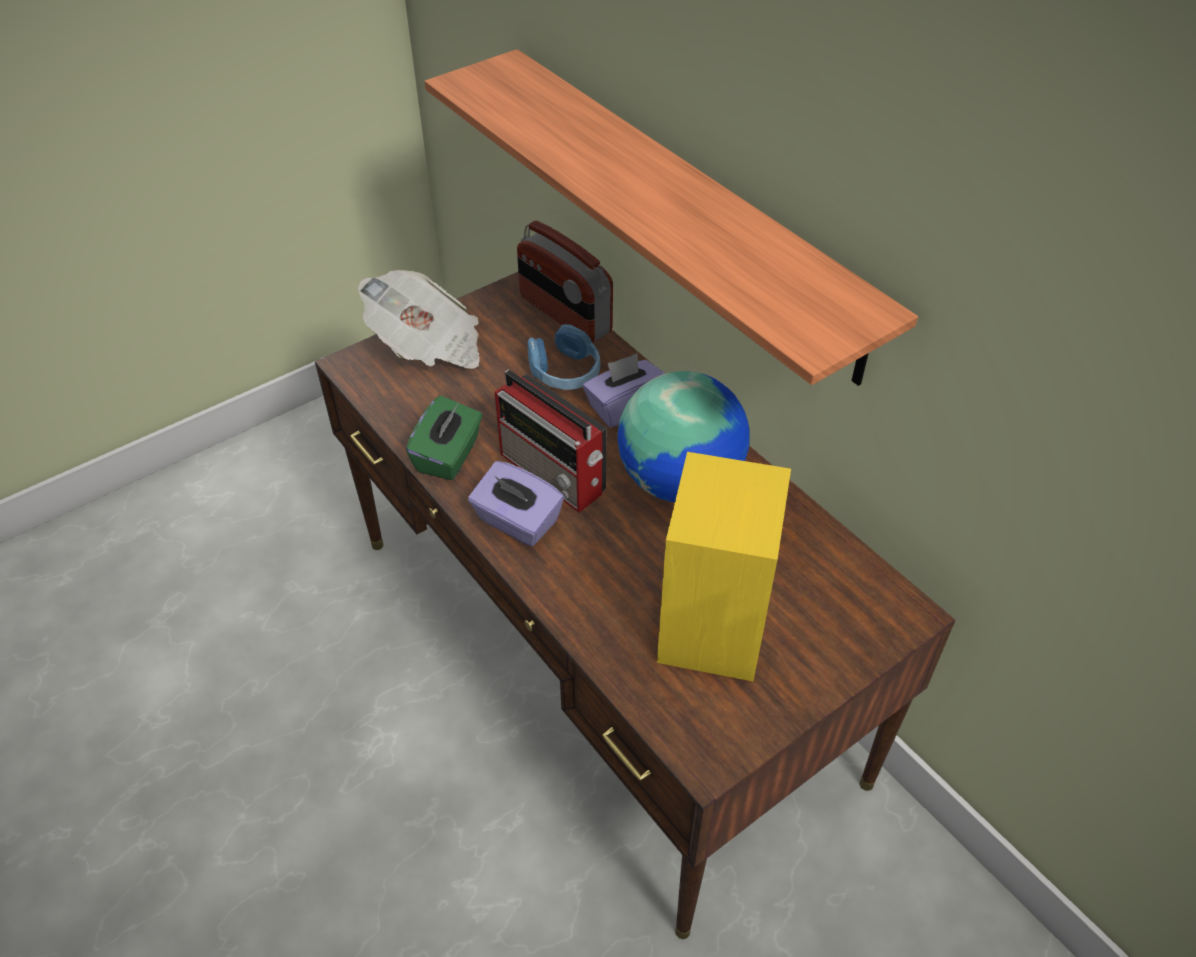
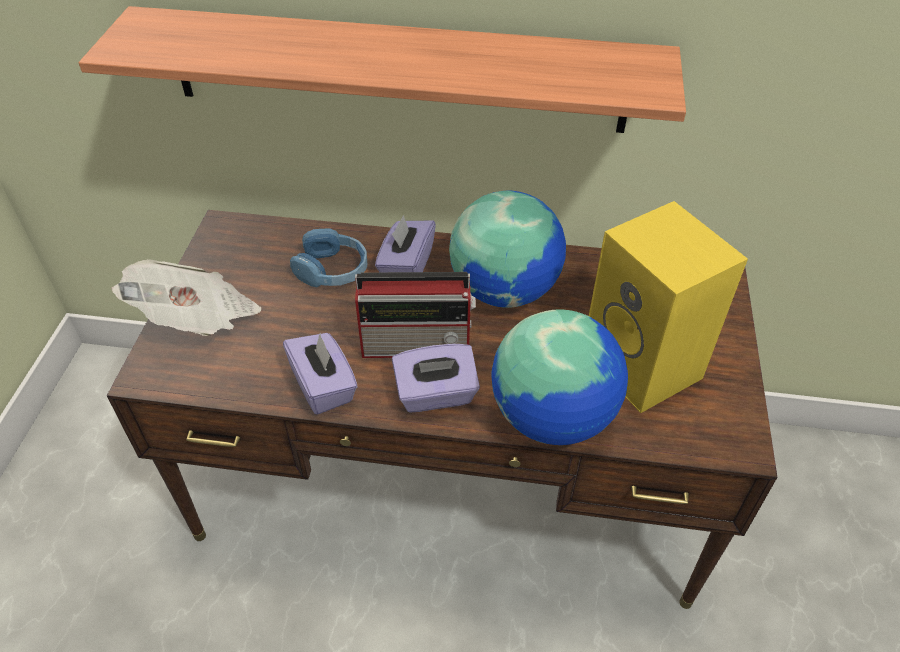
camera: 45 degrees left, 0 degrees up
green tissue box [406,395,483,480] -> purple tissue box [283,333,358,415]
radio [517,221,613,343] -> none
none -> globe [492,310,628,445]

